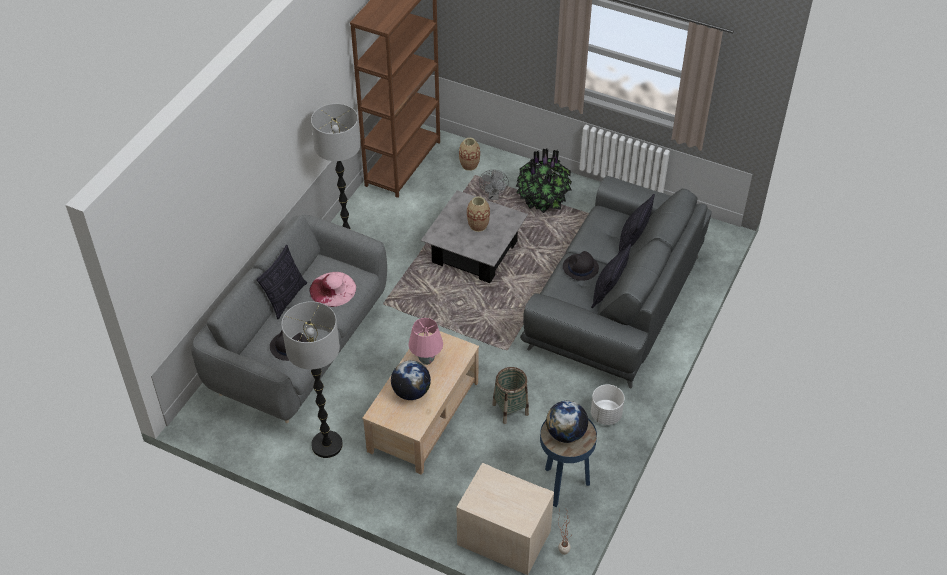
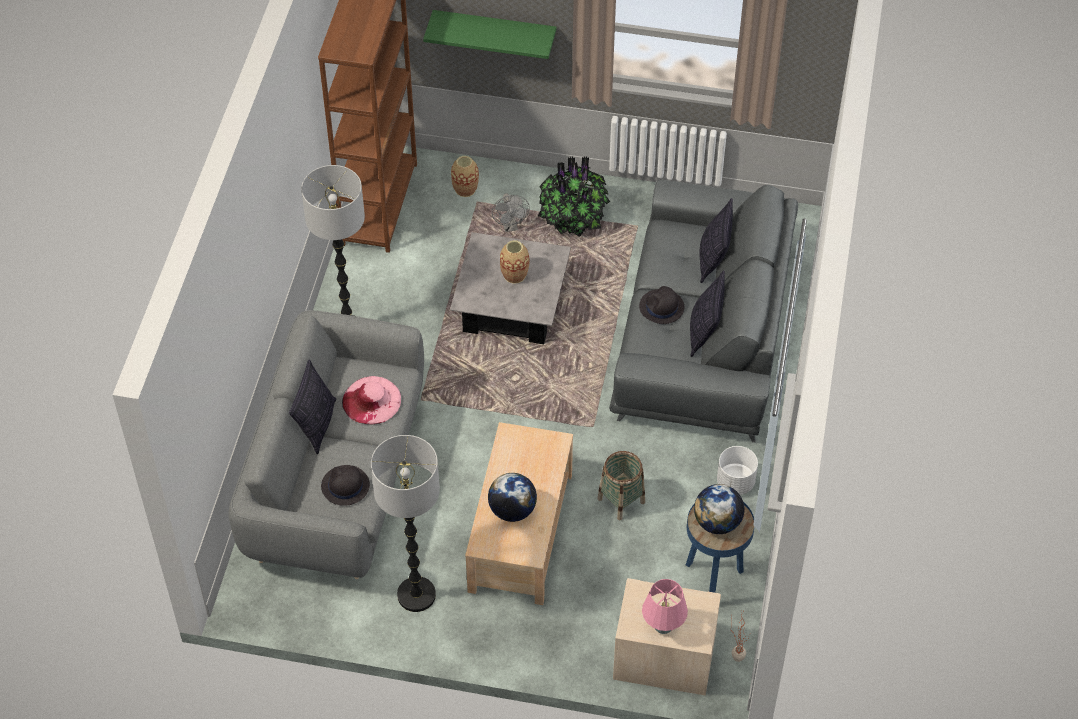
camera: 15 degrees left, 5 degrees up
pink table lamp [408,318,443,365] -> pink table lamp moved to [642,579,688,634]
none -> green shelf [423,10,556,59]

